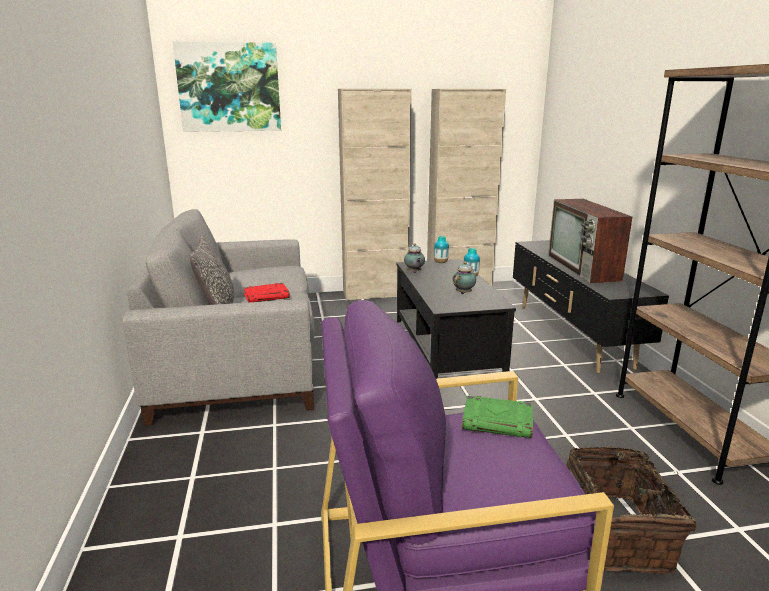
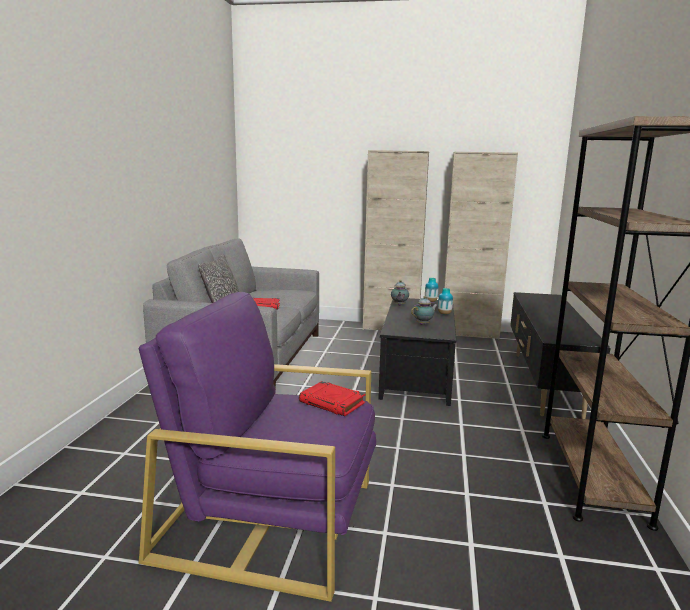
camera: 20 degrees right, 5 degrees down
picture [173,41,281,132] -> none
green book [462,395,533,438] -> red book [299,381,366,416]
television [548,199,632,283] -> none
basket [566,446,696,574] -> none

